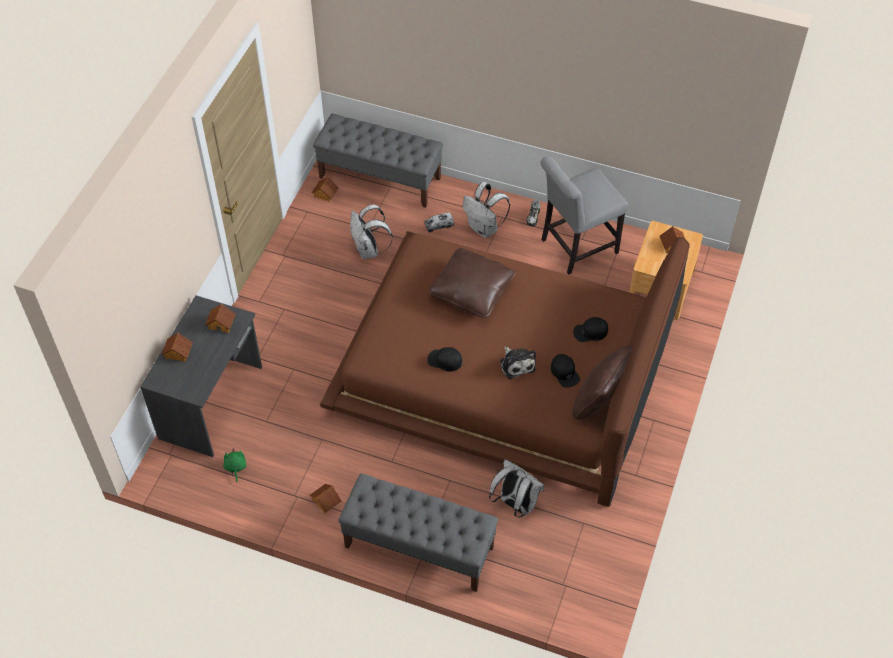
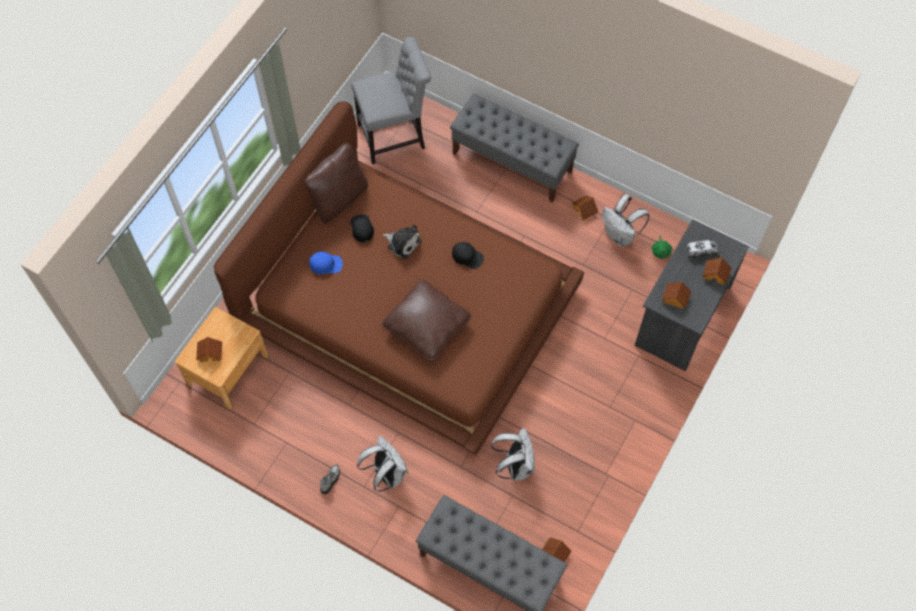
camera: 170 degrees left, 10 degrees up
toy truck [424,212,454,232] -> toy truck moved to [686,240,719,258]
white backpack [489,460,544,518] -> white backpack moved to [602,194,650,247]
plush toy [500,347,536,379] -> plush toy turned 135 degrees clockwise [383,225,421,259]
grey chair [541,156,628,275] -> grey chair moved to [351,37,431,164]
black cap [573,317,608,342] -> blue cap [309,252,343,274]

